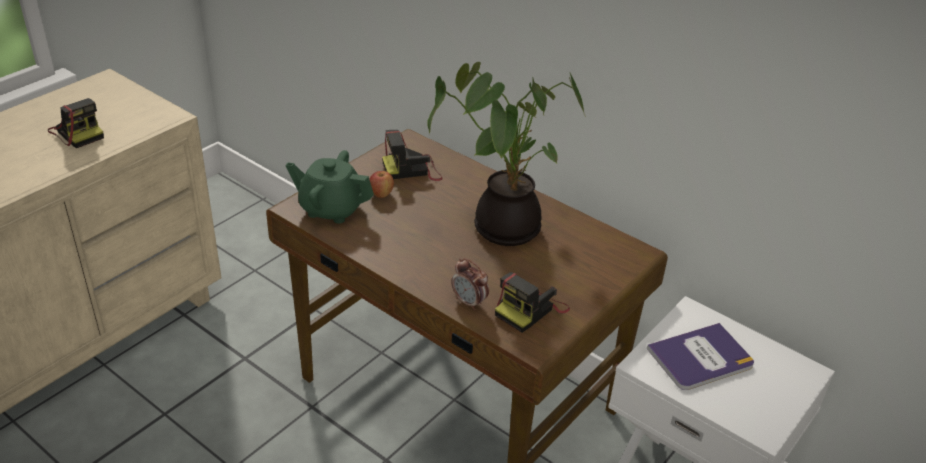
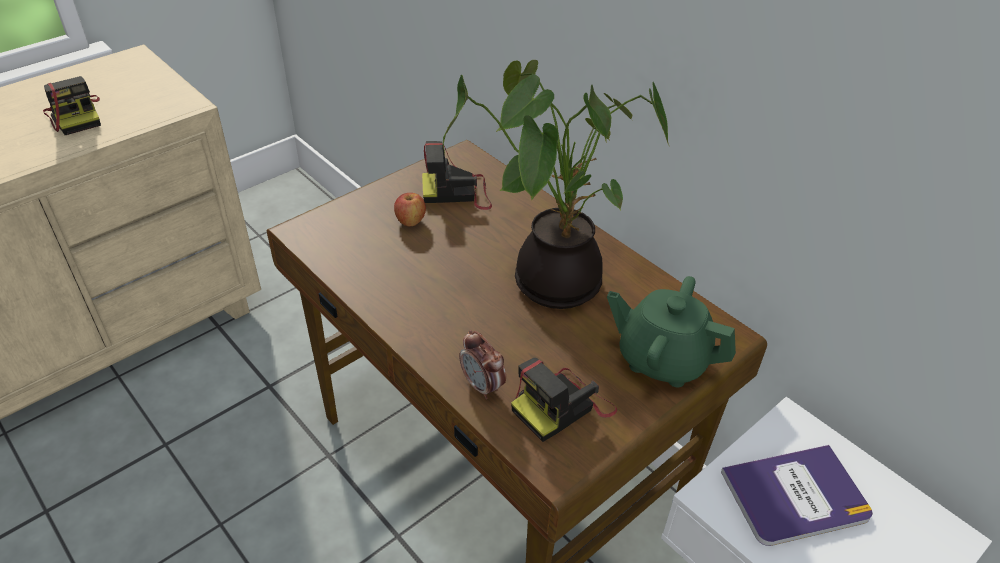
camera: 10 degrees right, 5 degrees up
green teapot [285,150,374,224] -> green teapot moved to [607,276,736,387]

